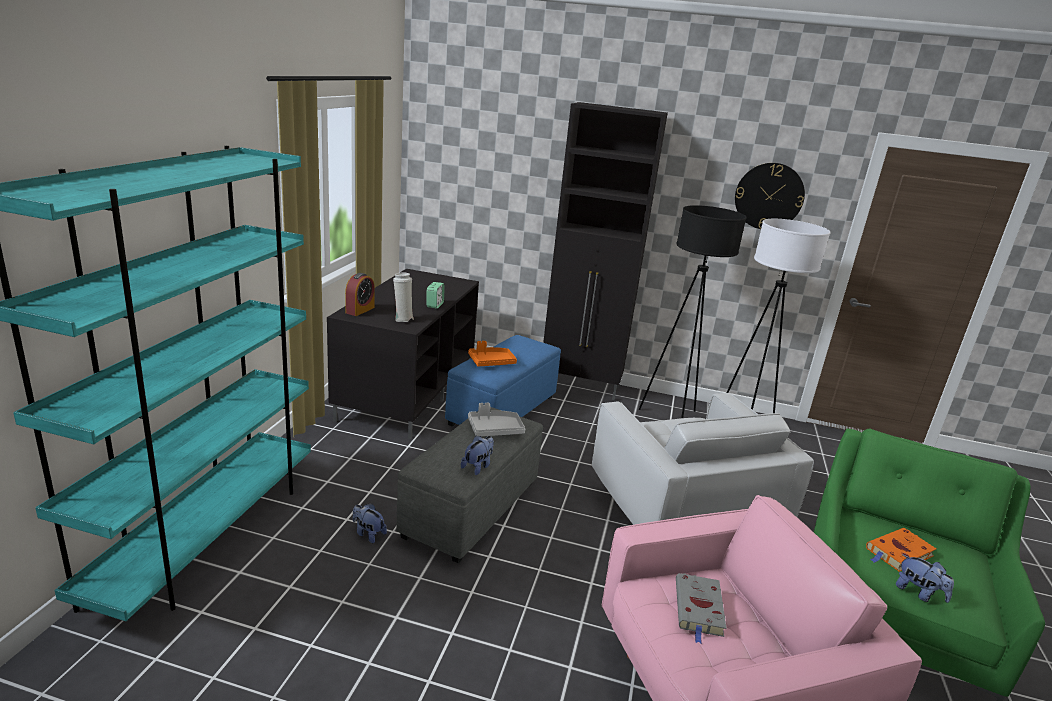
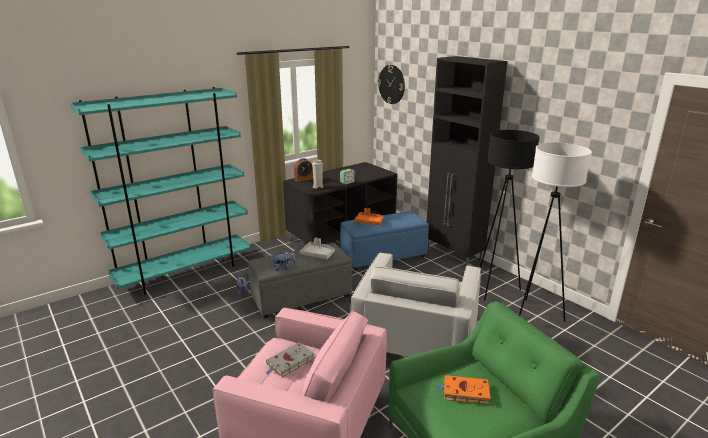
camera: 40 degrees right, 0 degrees up
wall clock [735,163,805,229] -> wall clock moved to [378,65,405,104]
plush toy [896,554,954,603] -> none

